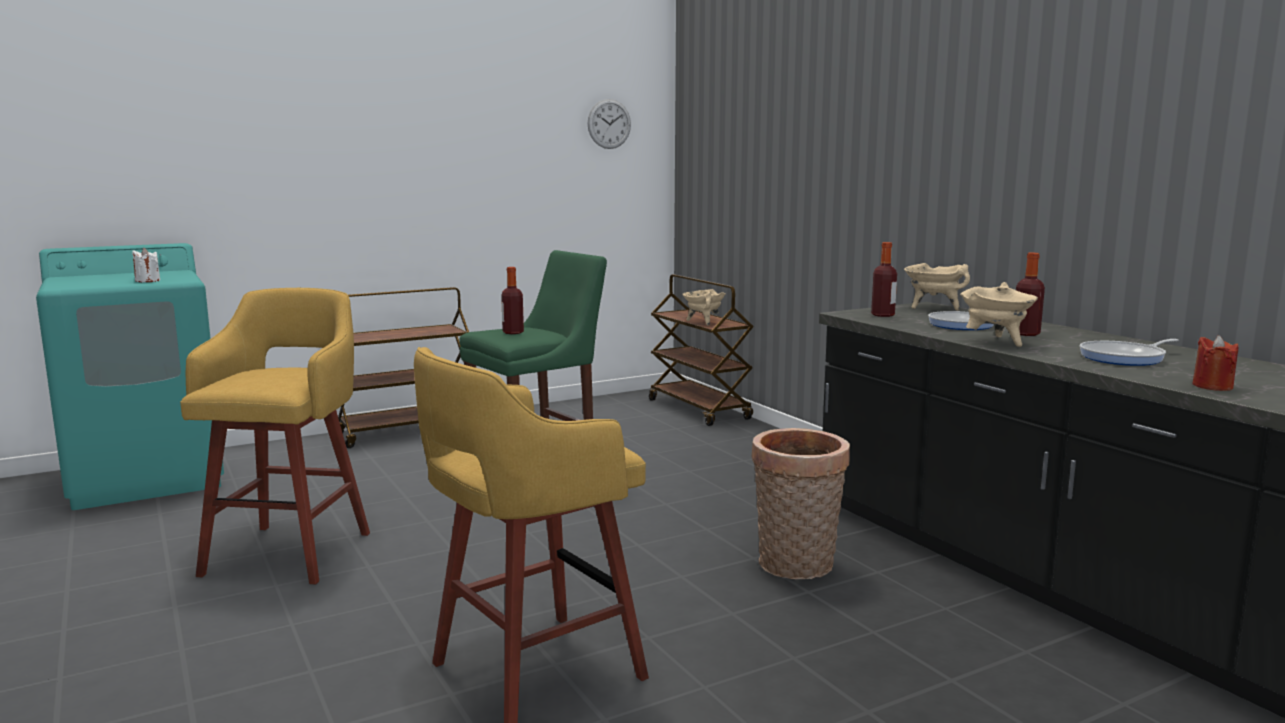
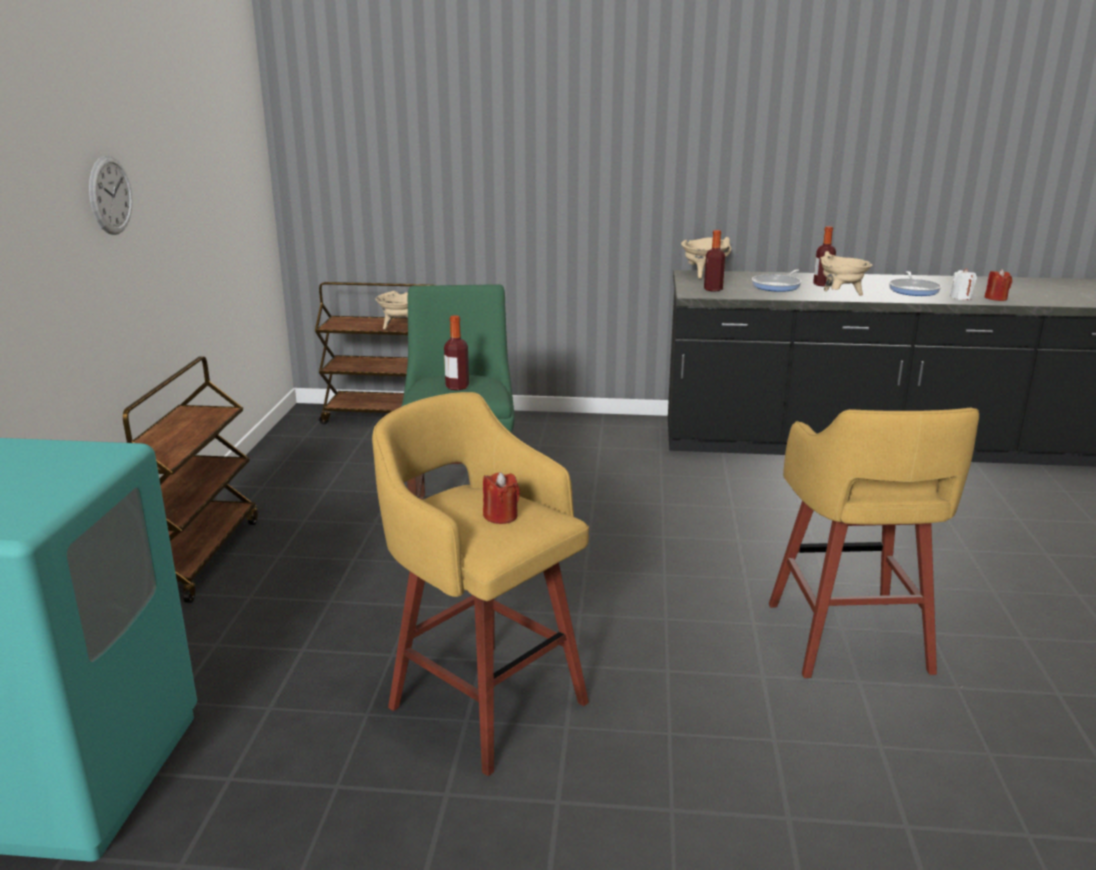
camera: 55 degrees left, 10 degrees up
white candle [132,248,160,282] -> white candle moved to [950,268,977,300]
wall clock [588,99,631,149] -> wall clock moved to [89,156,132,235]
basket [752,428,850,579] -> none
none -> red candle [483,472,520,524]

